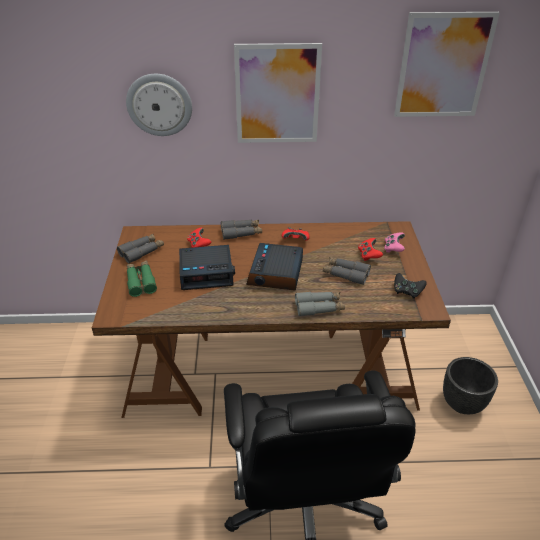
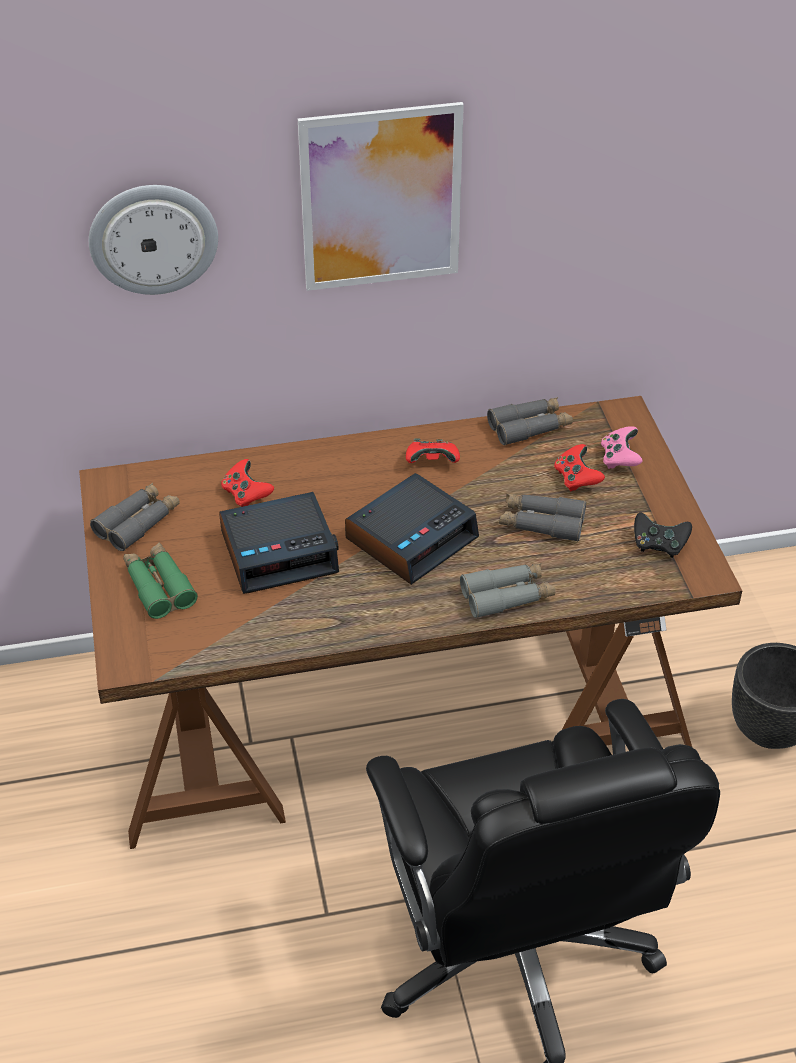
camera: 10 degrees left, 5 degrees up
grey binoculars [221,220,262,239] -> grey binoculars moved to [487,397,573,446]
alarm clock [246,243,303,291] -> alarm clock turned 135 degrees counterclockwise [345,473,479,585]
picture [394,12,500,117] -> none

